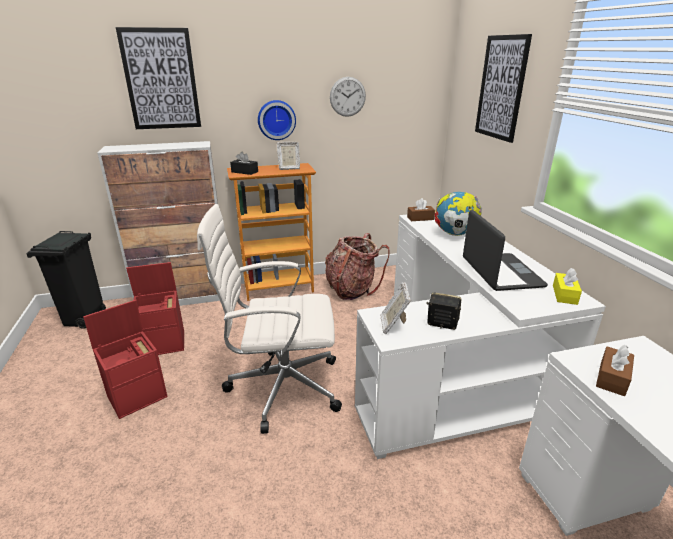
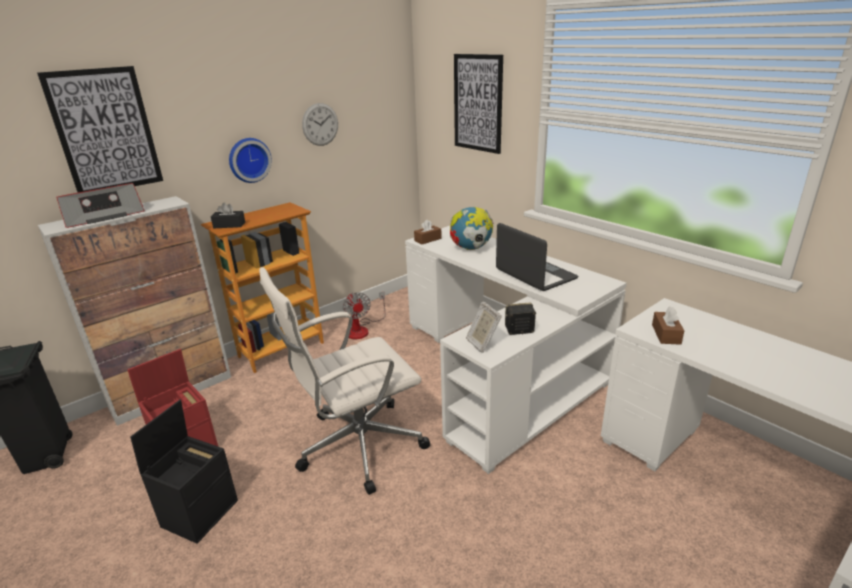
camera: 25 degrees left, 0 degrees up
red storage box [83,300,168,419] -> black storage box [130,400,238,544]
picture frame [277,142,300,170] -> none
backpack [325,233,389,300] -> fan [342,291,385,339]
yellow tissue box [553,268,582,305] -> none
none -> radio [56,183,145,228]

